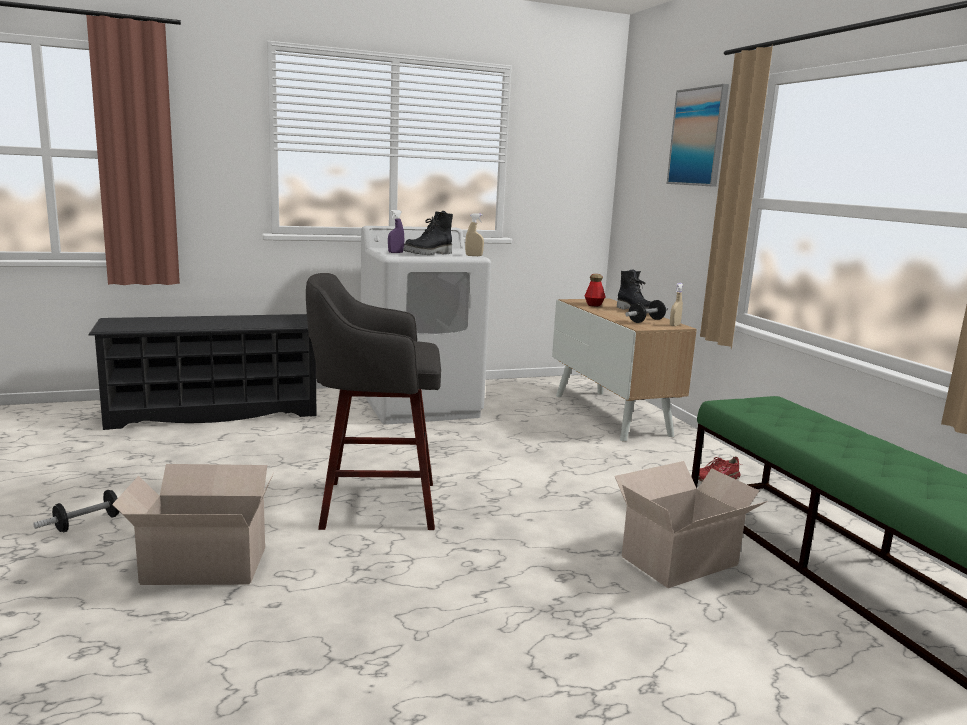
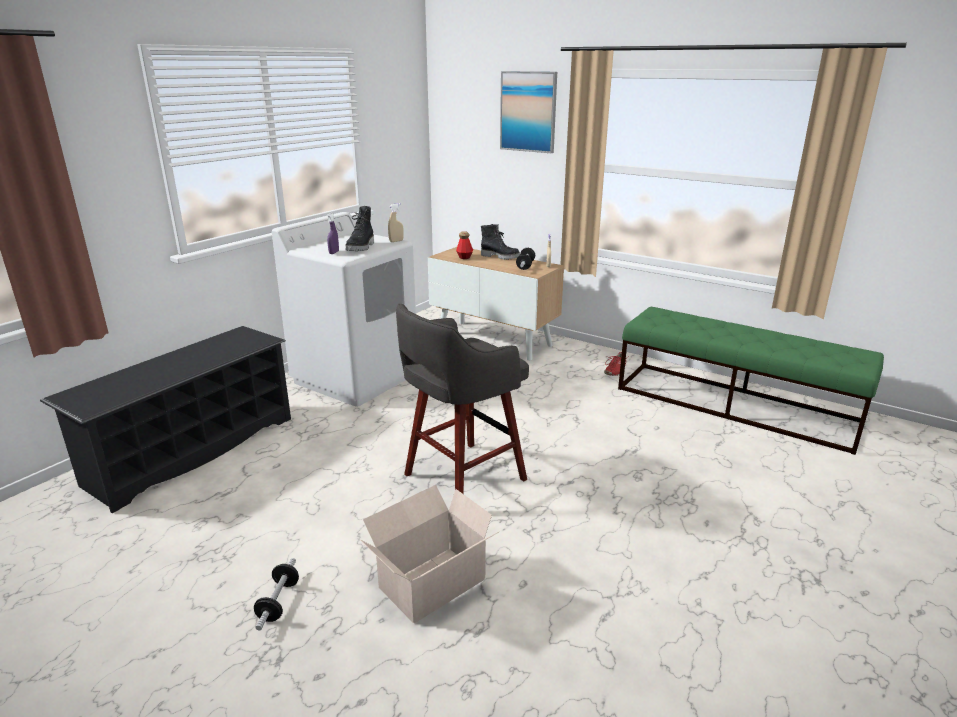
camera: 35 degrees left, 10 degrees up
cardboard box [615,461,768,588] -> none

